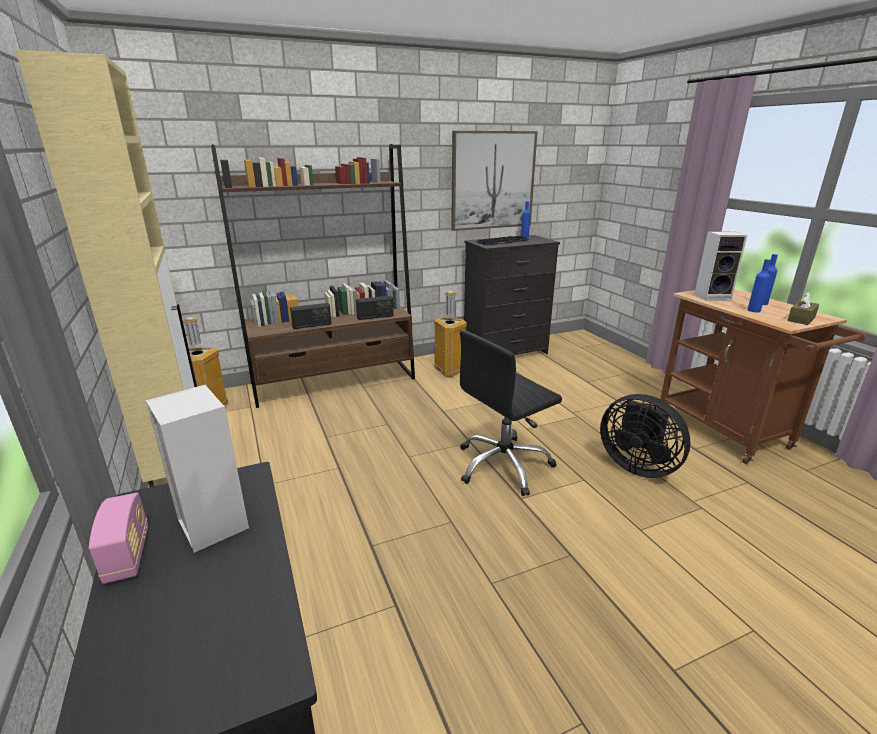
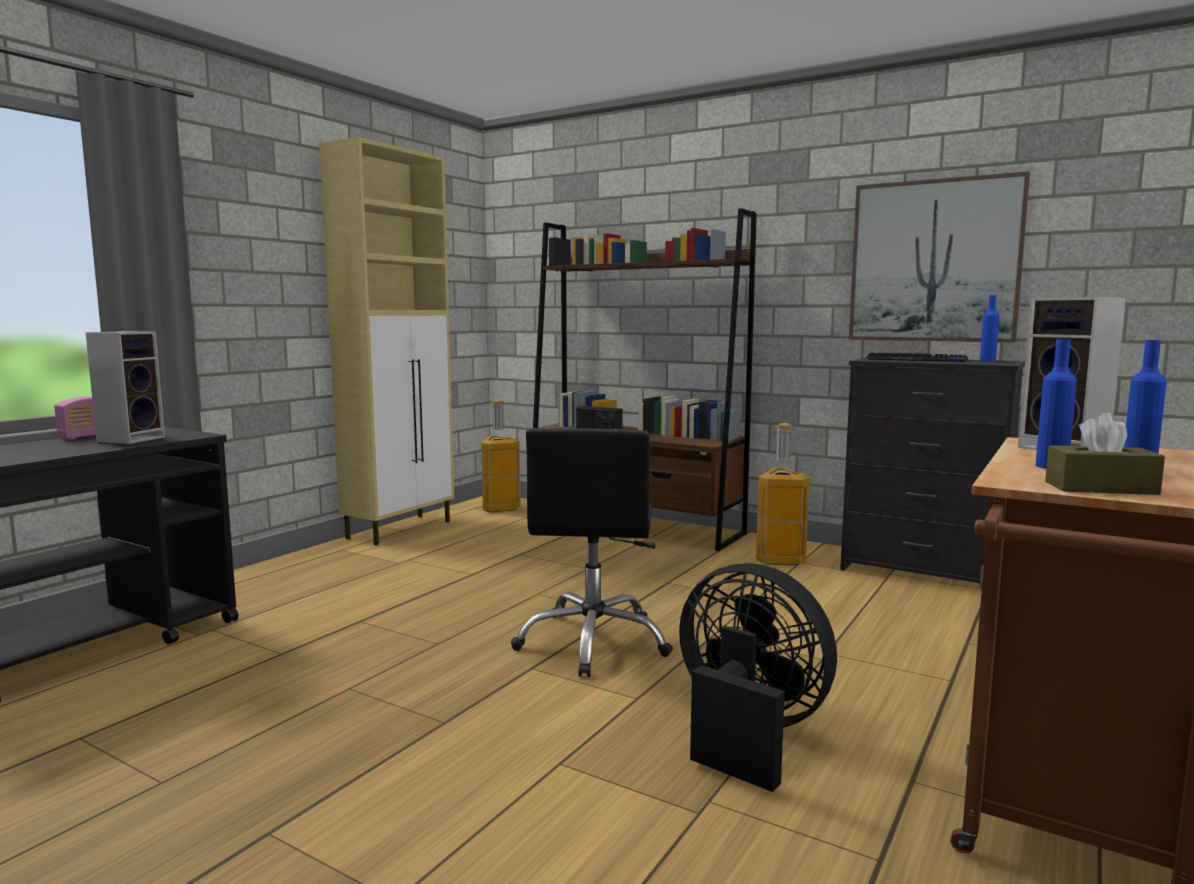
camera: 55 degrees right, 15 degrees down
radio [356,296,394,320] -> none
black office chair [460,330,562,496] -> black office chair turned 105 degrees counterclockwise [511,428,673,677]
black fan [600,394,691,478] -> black fan turned 120 degrees clockwise [679,563,837,792]

